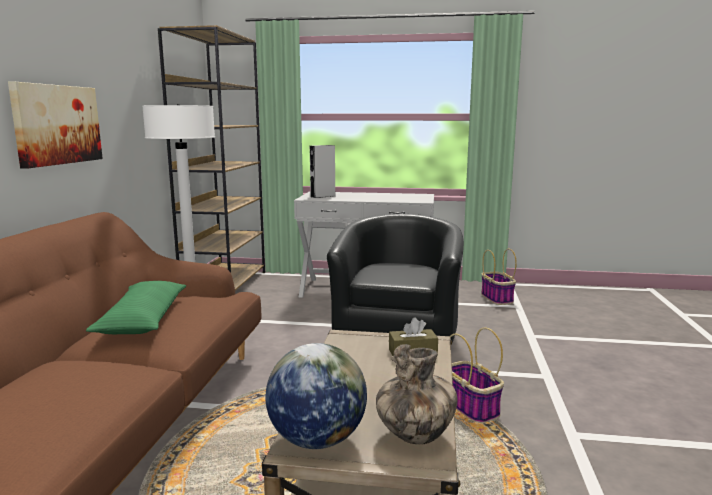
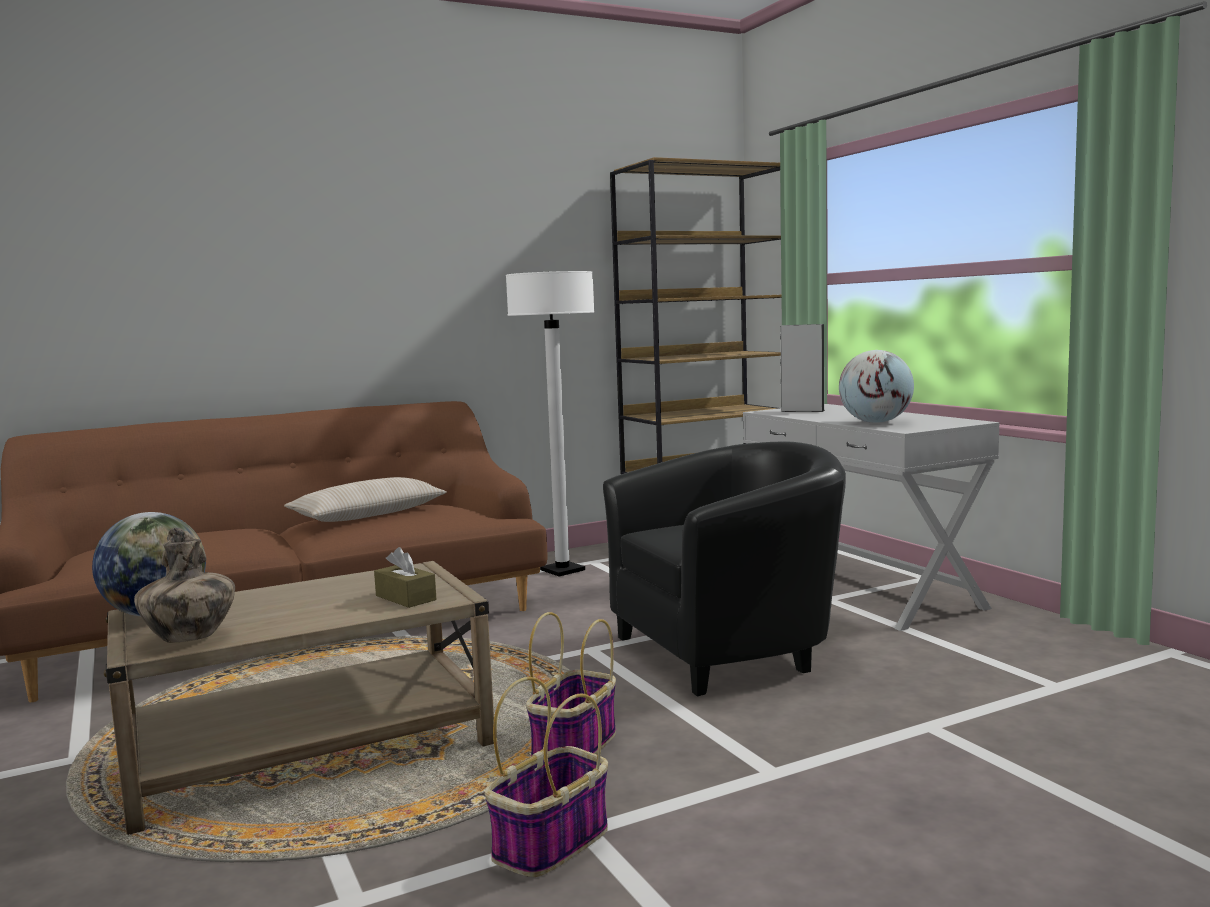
camera: 55 degrees right, 5 degrees down
picture [8,82,103,169] -> none
green pillow [86,281,186,334] -> beige pillow [284,477,447,522]
basket [481,249,517,305] -> basket moved to [485,677,608,877]
none -> globe [839,350,914,423]

